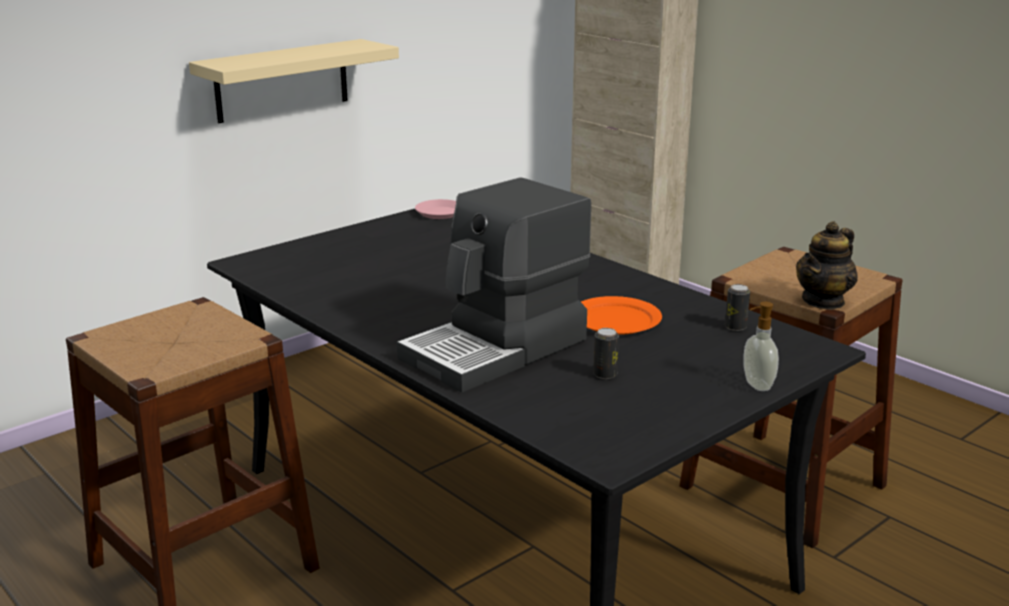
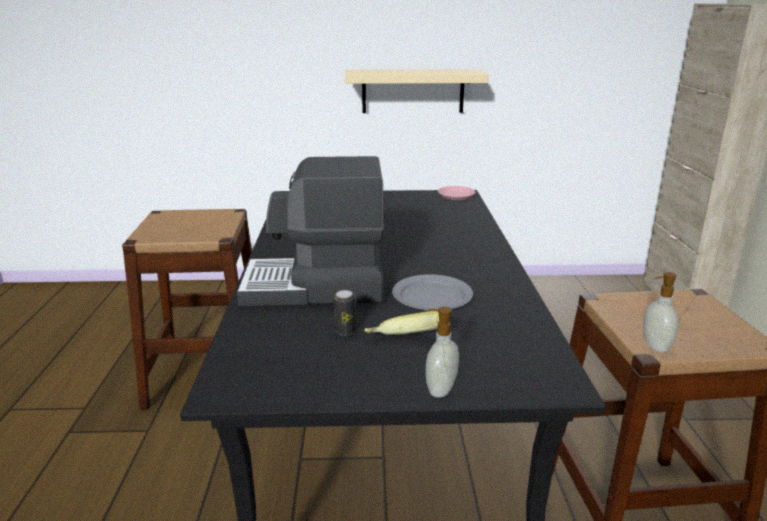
camera: 40 degrees right, 0 degrees up
orange plate [581,296,662,335] -> grey plate [392,274,473,311]
can [725,284,750,331] -> none
teapot [796,221,858,310] -> soap dispenser [643,272,679,352]
none -> banana [364,311,450,335]

